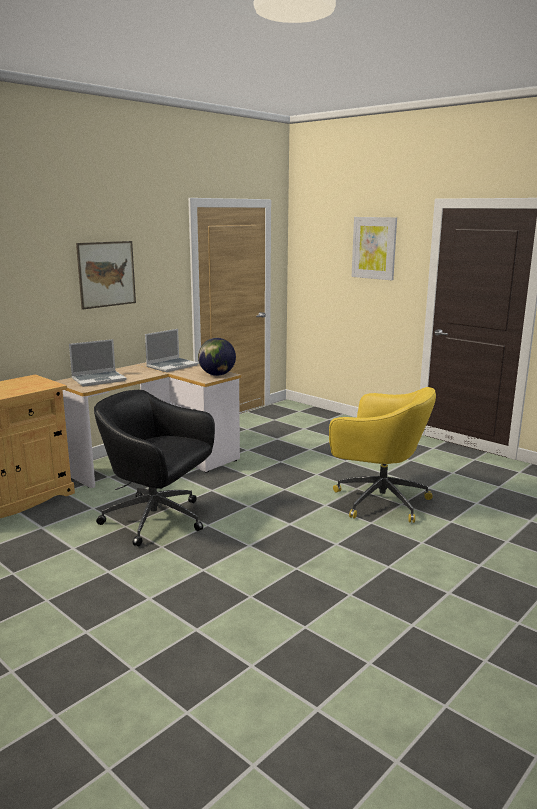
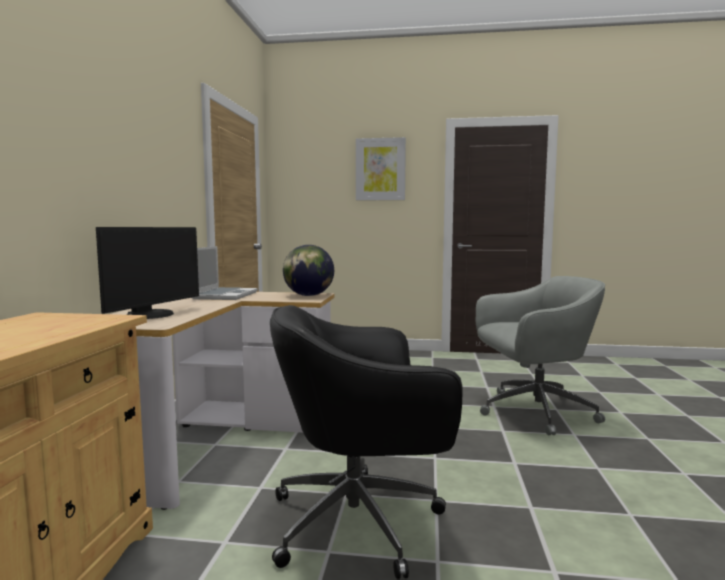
camera: 35 degrees left, 10 degrees down
laptop [69,339,127,387] -> monitor [96,227,199,319]
picture [76,241,136,310] -> none
yellow office chair [329,387,436,523] -> grey office chair [476,276,605,435]

